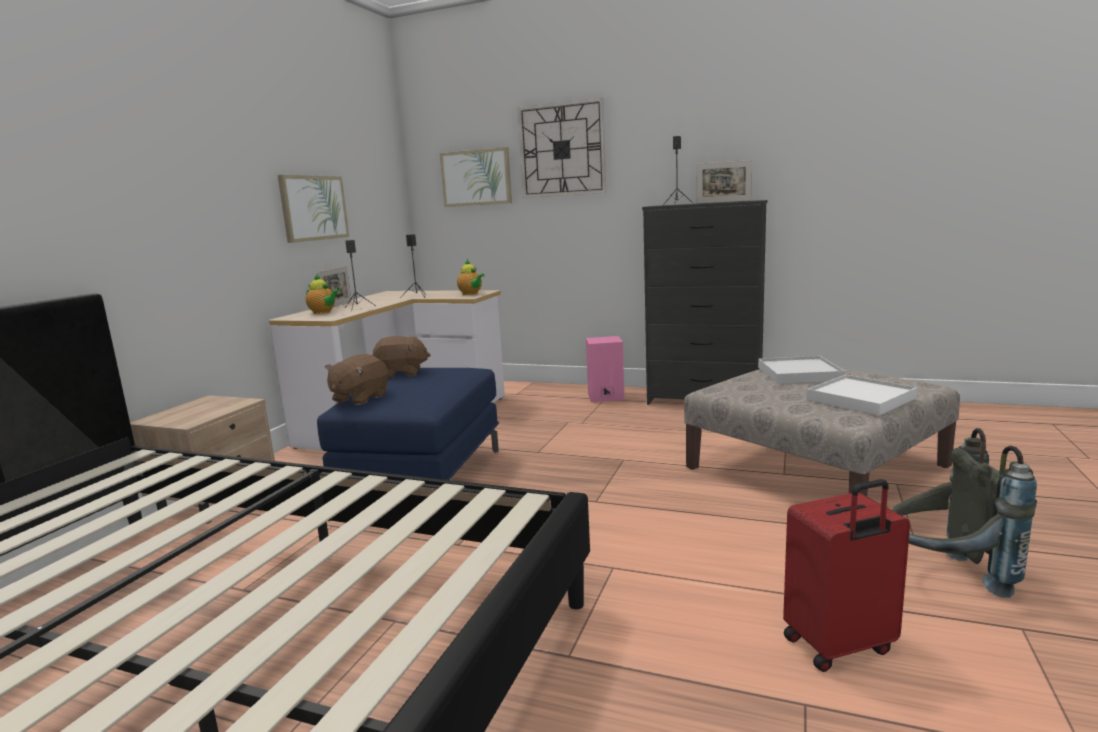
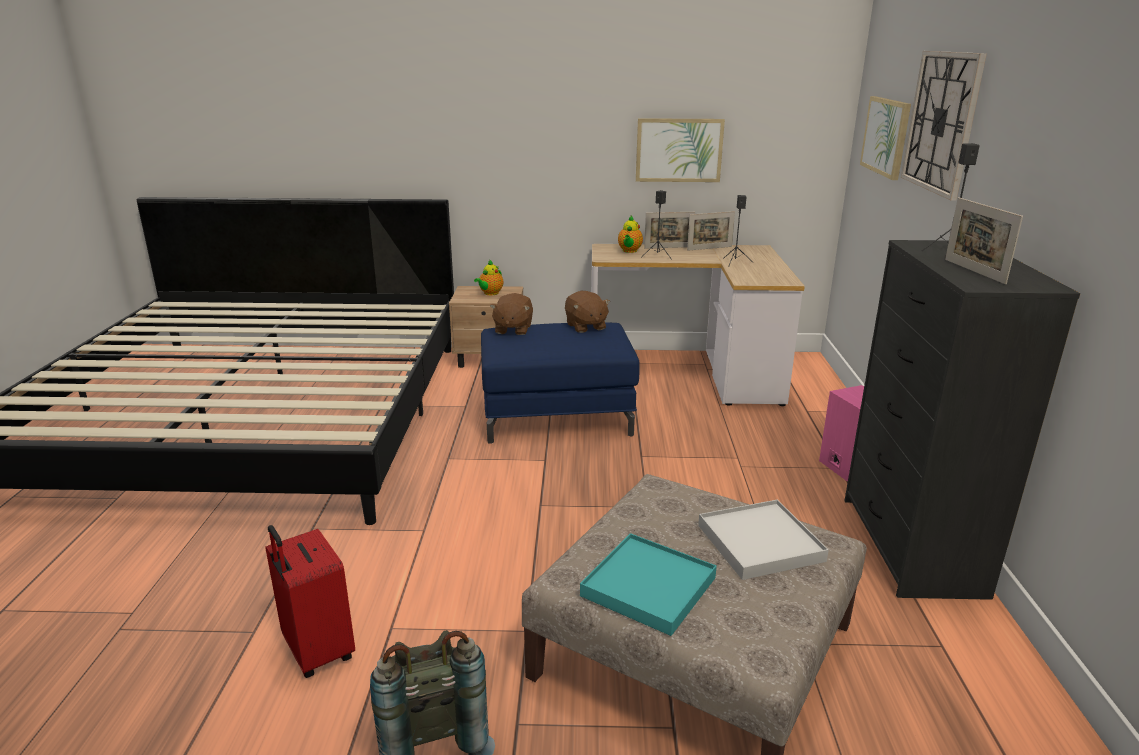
camera: 70 degrees right, 10 degrees up
brown plush toy [325,354,388,405] -> brown plush toy turned 90 degrees counterclockwise [490,293,533,335]
teapot [457,259,485,295] -> teapot moved to [474,259,503,295]
white tray [807,375,917,416] -> turquoise tray [580,533,717,636]
none -> picture frame [687,211,735,251]

